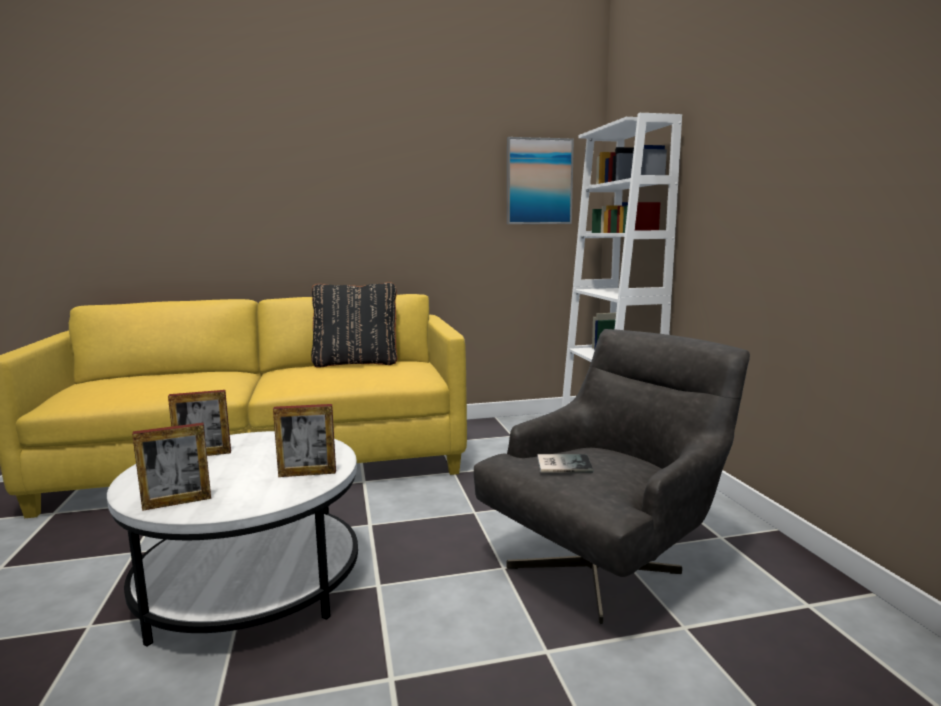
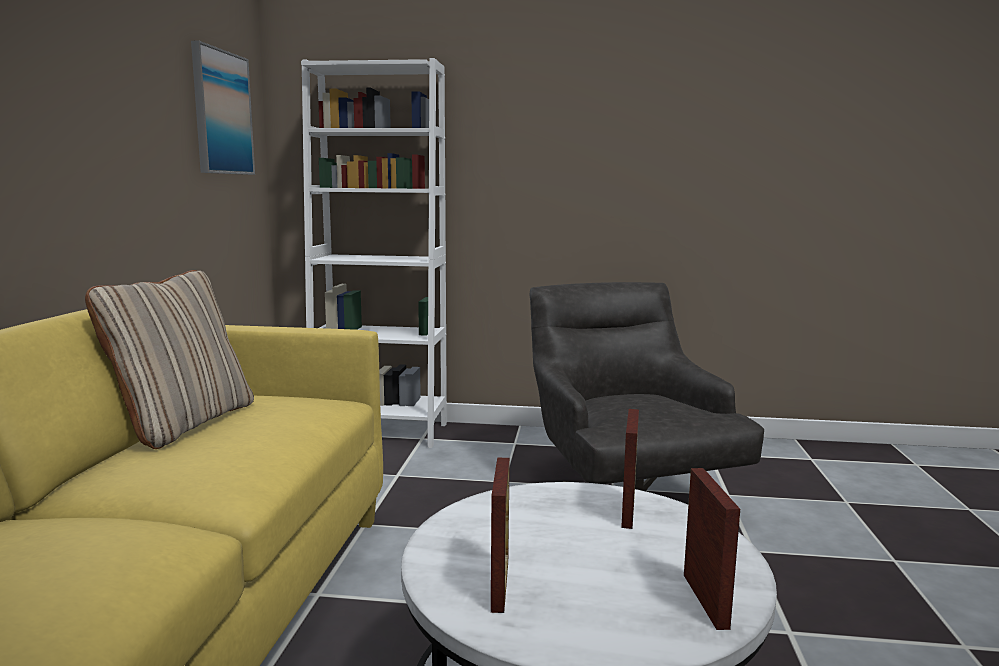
camera: 70 degrees left, 0 degrees up
black pillow [311,282,398,368] -> beige pillow [85,270,254,449]
book [537,454,593,473] -> none

